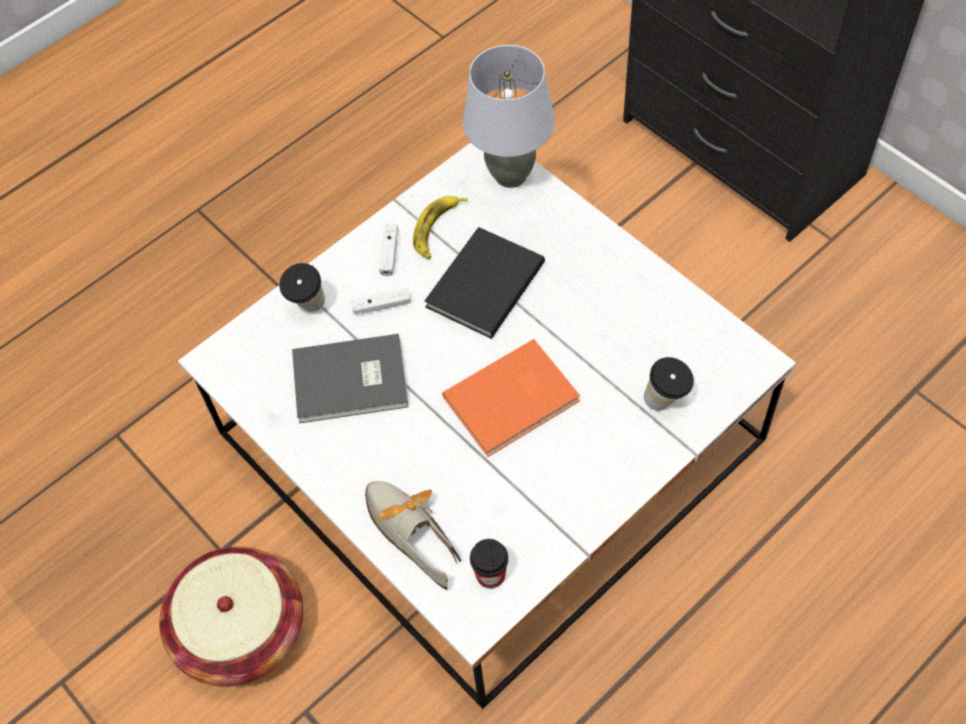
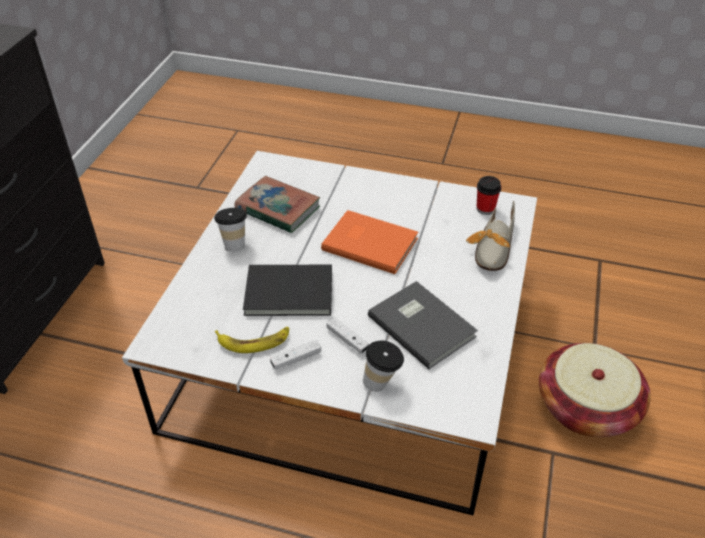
camera: 125 degrees left, 15 degrees down
grey table lamp [463,45,555,188] -> none
cup [644,357,694,411] -> cup moved to [214,208,247,252]
none -> book [235,176,320,233]

